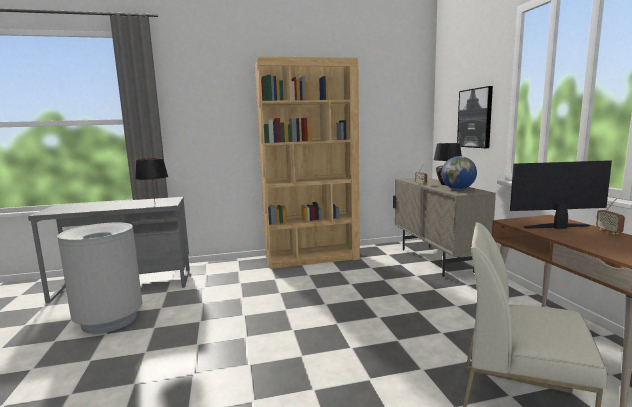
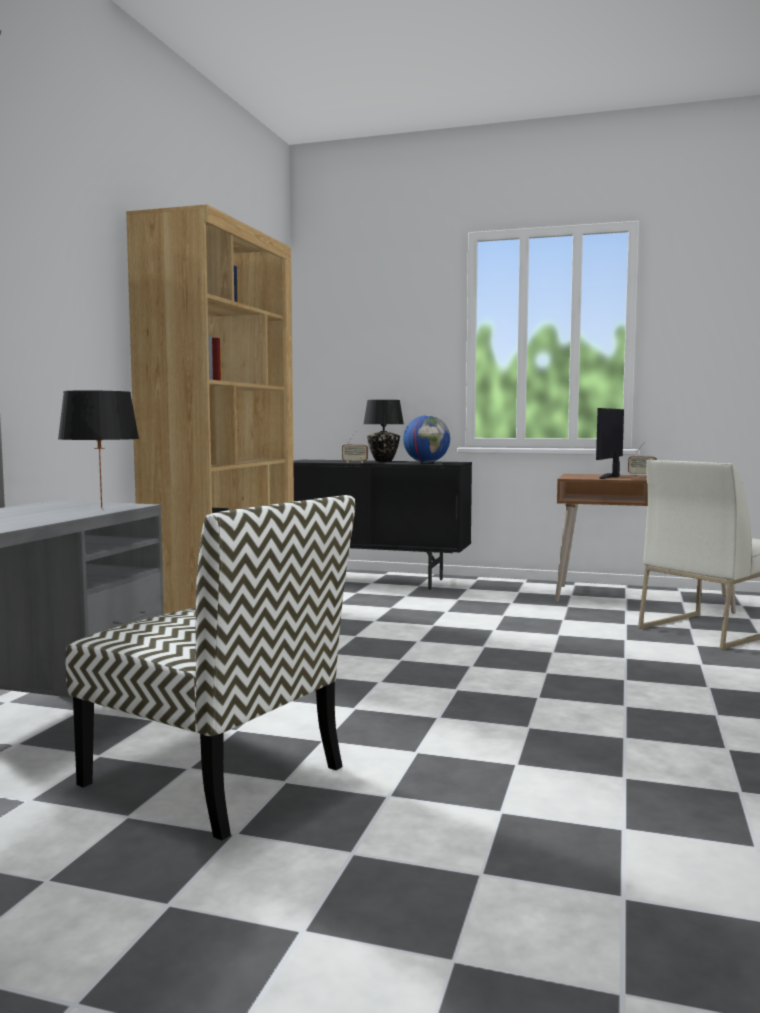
camera: 60 degrees left, 5 degrees down
grey trash can [57,222,142,334] -> chair [65,495,355,840]
beige cabinet [393,178,496,277] -> black cabinet [293,460,472,590]
picture [457,86,493,148] -> none

